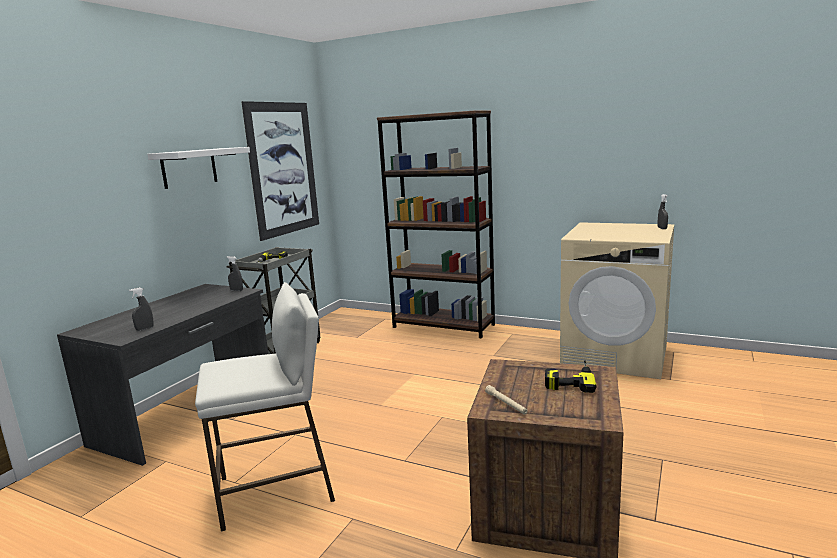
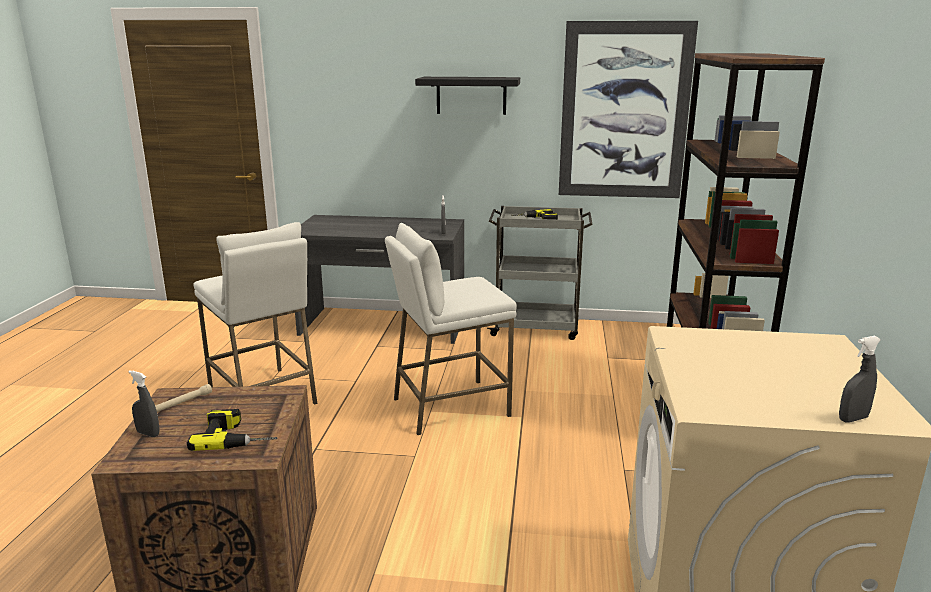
camera: 70 degrees right, 5 degrees up
grey spray bottle [129,287,154,331] -> grey spray bottle moved to [128,370,160,437]
white shelf [147,147,250,189] -> black shelf [415,77,520,115]
none -> white stool [385,223,517,435]

